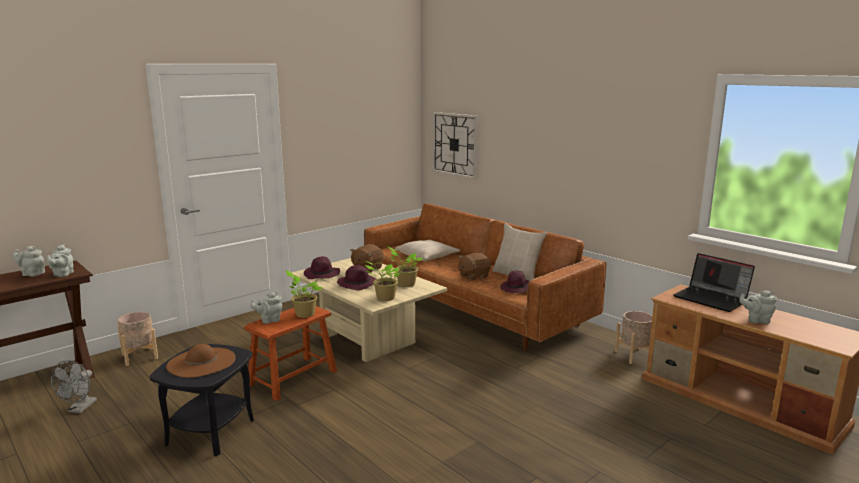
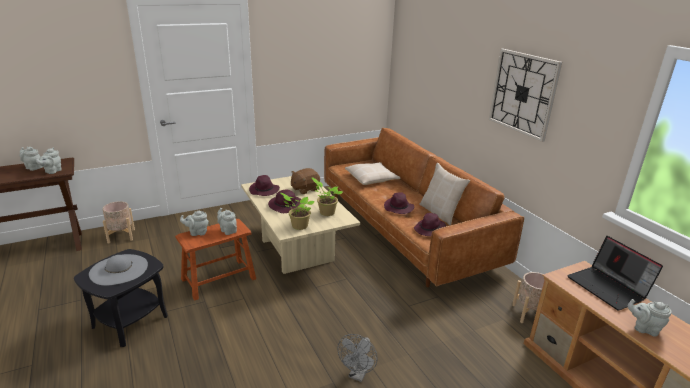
camera: 15 degrees right, 10 degrees up
grey fan [51,360,97,413] -> grey fan moved to [338,334,377,382]
brown hat [166,344,236,378] -> grey hat [89,254,148,286]
potted plant [286,270,322,318] -> grey teapot [217,208,237,235]
wall clock [433,112,478,179] -> wall clock moved to [489,49,562,142]
brown plush toy [458,253,491,280] -> purple hat [384,192,415,214]

